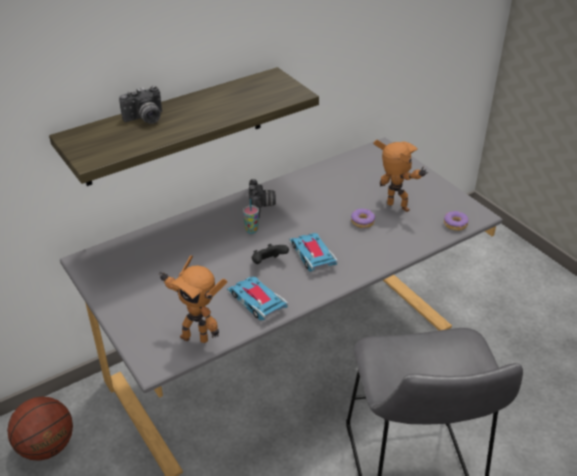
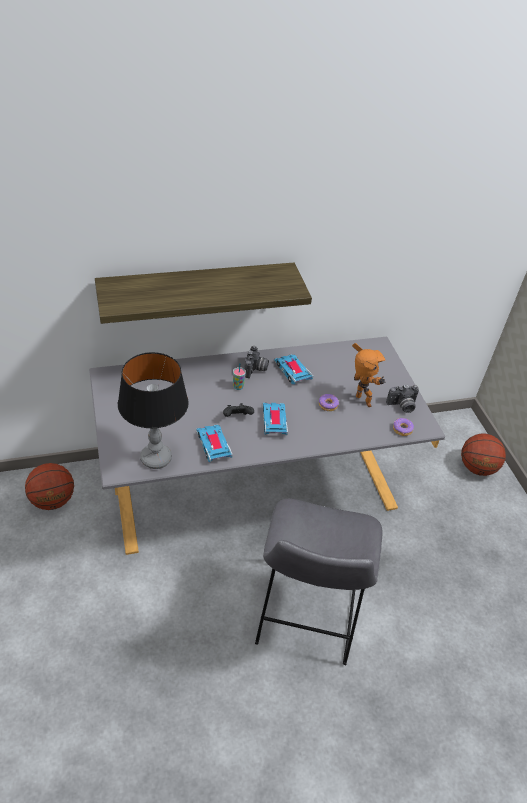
camera: 15 degrees right, 5 degrees up
camera [119,86,162,124] -> camera moved to [386,385,419,413]
toy robot [158,255,227,343] -> table lamp [118,352,189,469]
none -> toy car [274,354,313,384]
none -> basketball [461,433,506,476]

